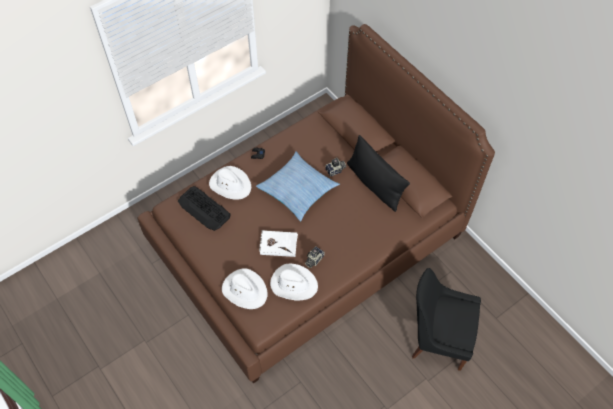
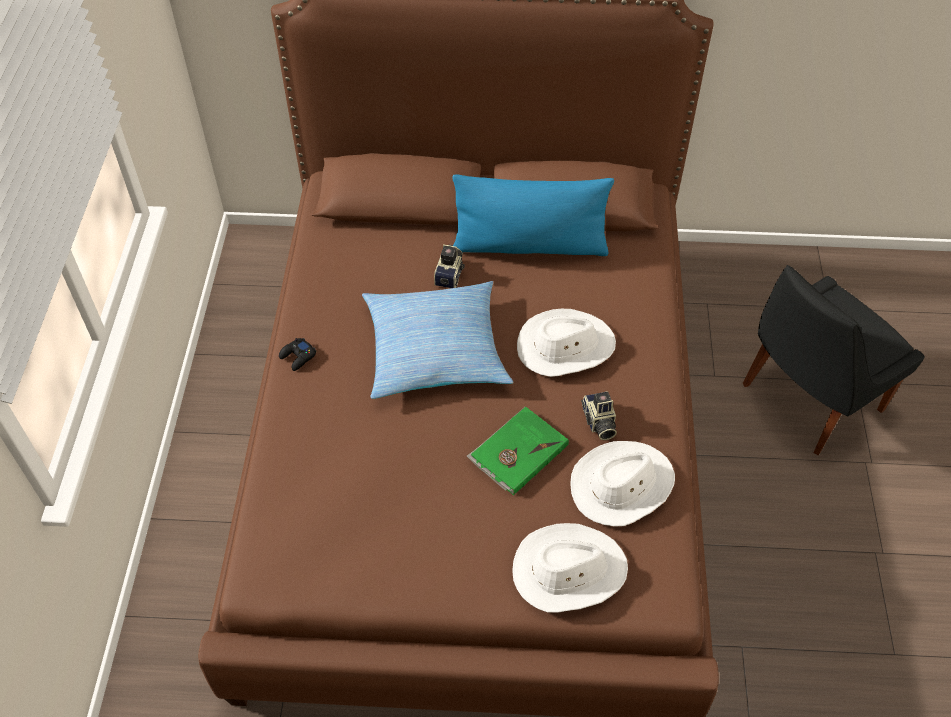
camera: 50 degrees left, 5 degrees down
keyboard [178,186,231,231] -> none
white hat [209,166,251,200] -> white hat moved to [517,309,616,377]
white book [259,230,298,257] -> green book [467,407,569,495]
black pillow [347,135,410,212] -> blue pillow [452,175,614,256]

